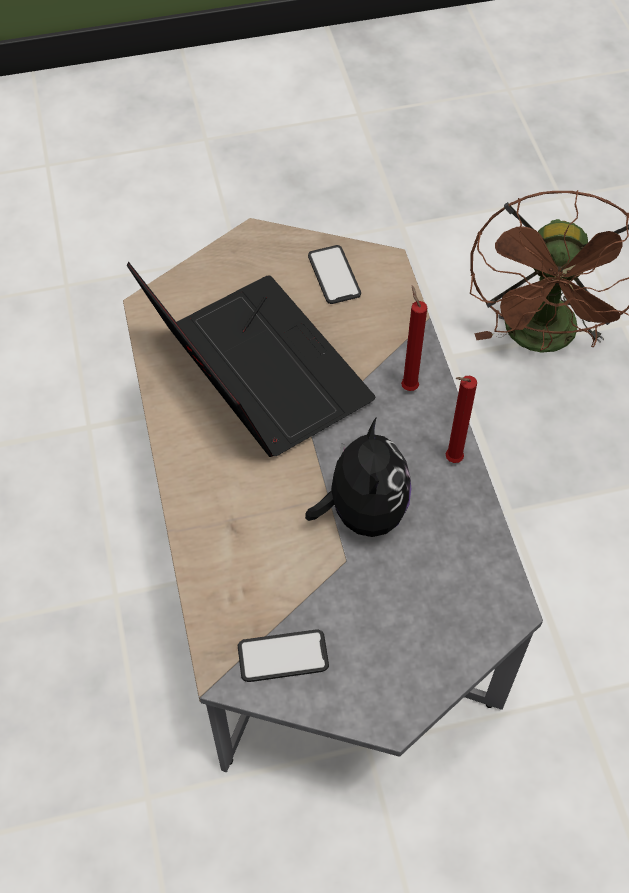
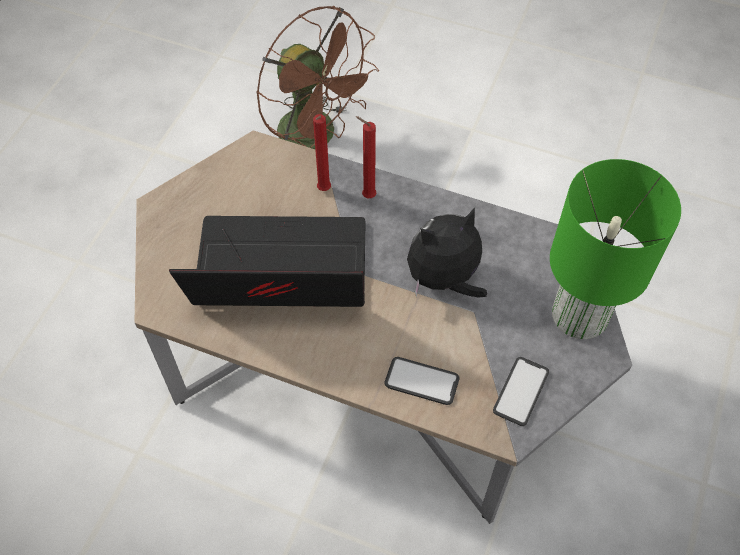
camera: 55 degrees left, 0 degrees up
plush toy [305,418,411,537] -> plush toy turned 60 degrees counterclockwise [407,207,487,298]
phone [308,245,361,304] -> phone moved to [384,357,460,405]
red candle [446,376,477,463] -> red candle moved to [313,114,331,191]
none -> green table lamp [550,159,681,339]

